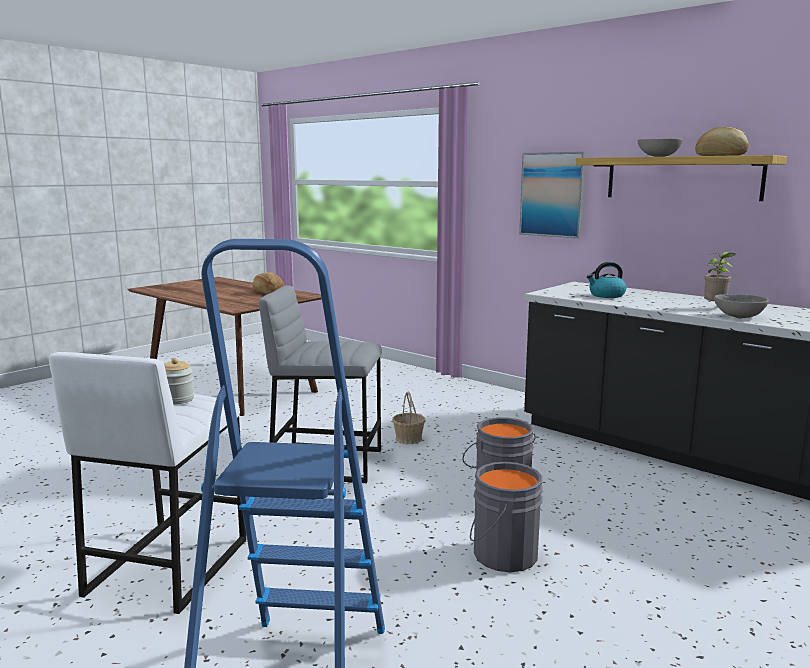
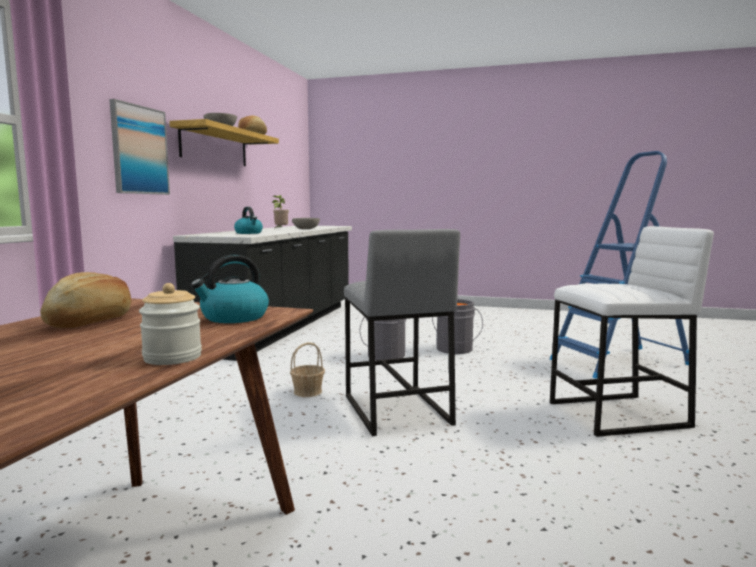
camera: 115 degrees left, 5 degrees down
jar [164,358,194,405] -> jar moved to [139,283,202,365]
none -> kettle [191,255,269,323]

